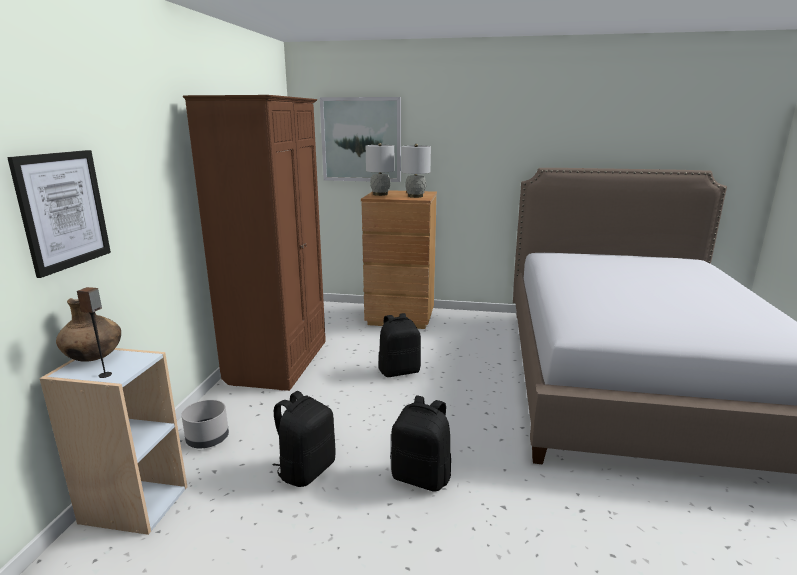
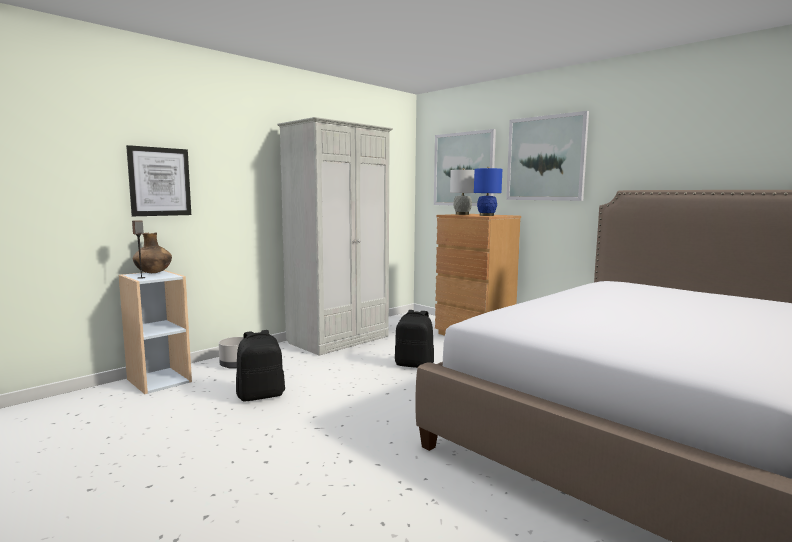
camera: 35 degrees right, 10 degrees down
brown wardrobe [183,95,326,391] -> white wardrobe [277,117,393,356]
black backpack [390,396,451,492] -> none
white table lamp [401,144,431,198] -> blue table lamp [474,167,502,216]
none -> picture [506,111,589,201]

